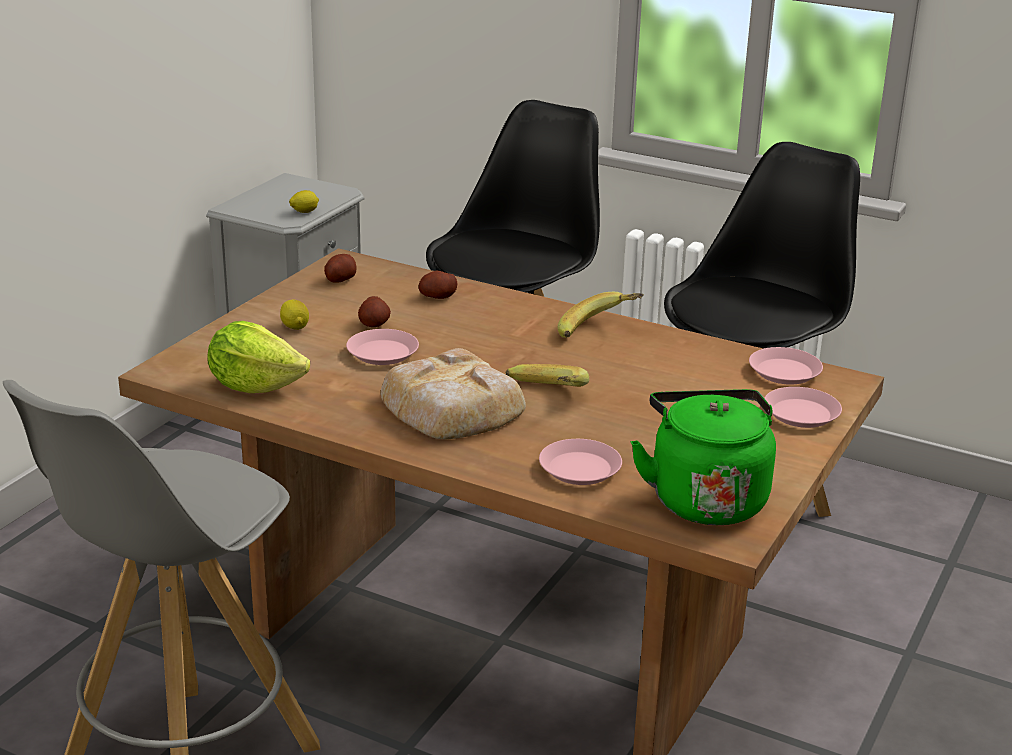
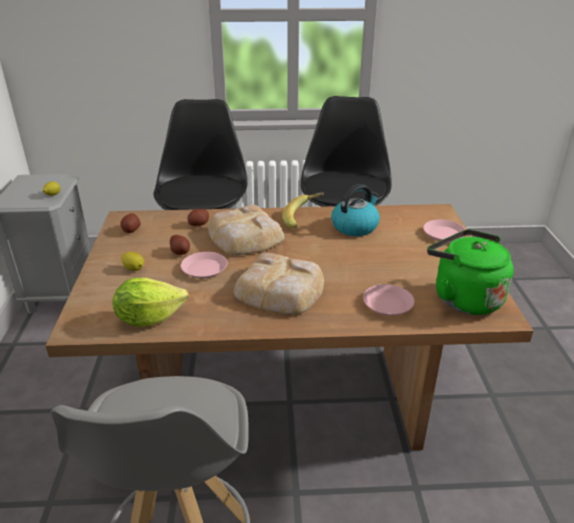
camera: 30 degrees left, 5 degrees up
banana [506,364,589,387] -> none
pink plate [749,347,823,385] -> none
none -> bread [208,205,284,255]
none -> kettle [331,184,380,236]

